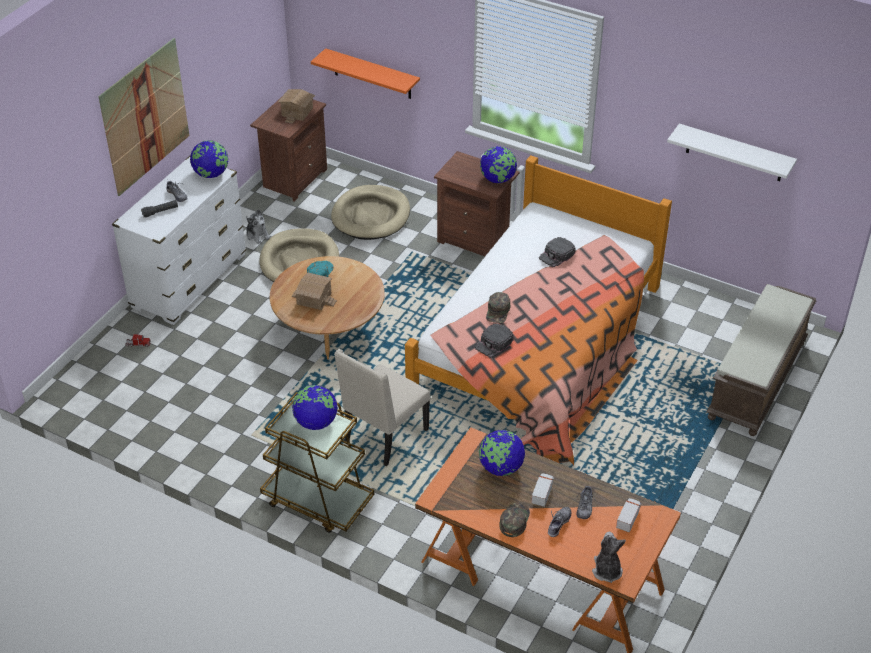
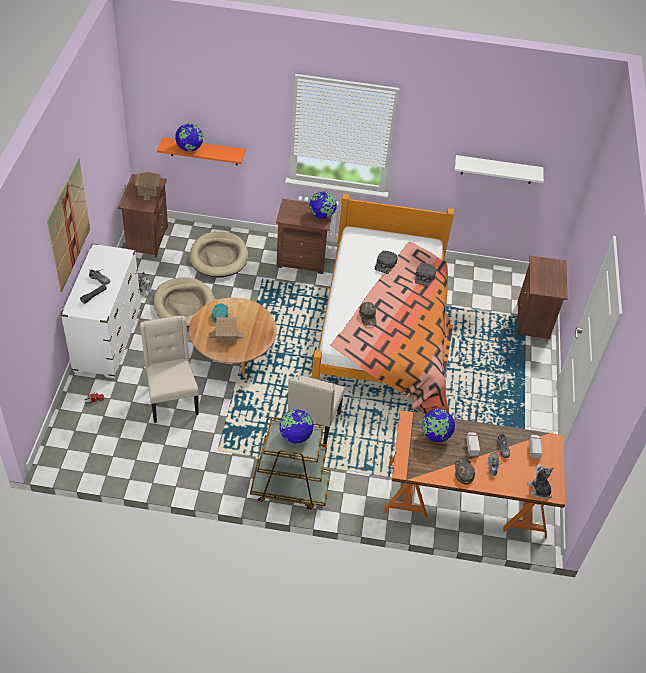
camera: 25 degrees left, 5 degrees up
globe [190,140,228,178] -> globe moved to [175,123,203,152]
black cap [475,323,514,358] -> black cap moved to [415,263,436,287]
brown bench [706,284,817,436] -> brown nightstand [517,255,568,339]
none -> beige chair [140,316,199,423]

